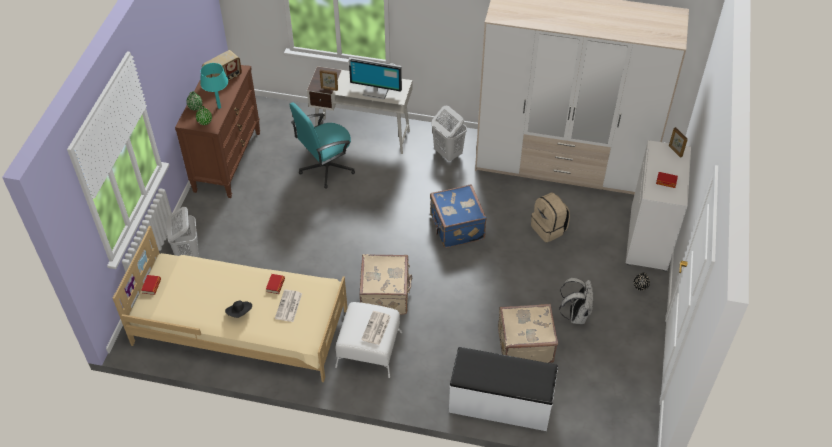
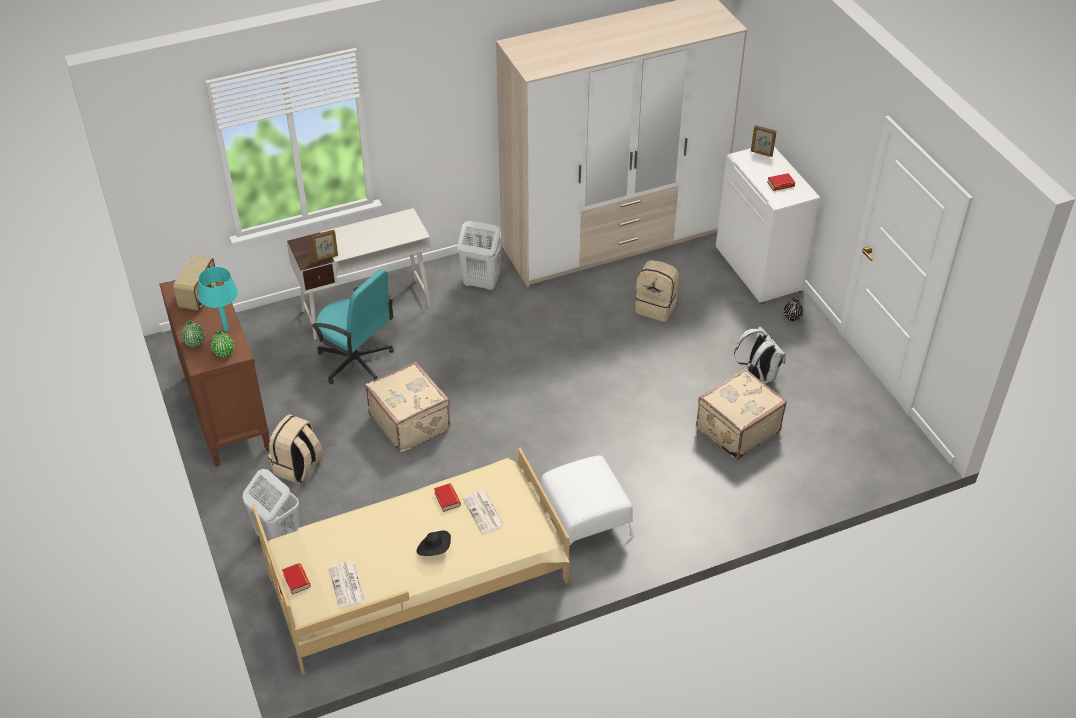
camera: 35 degrees left, 5 degrees down
turquoise office chair [290,102,355,189] -> turquoise office chair turned 75 degrees counterclockwise [311,269,394,384]
monitor [349,57,402,100] -> none
beige suitcase [359,254,412,315] -> beige suitcase moved to [365,362,450,452]
newspaper [361,311,391,345] -> newspaper moved to [329,561,366,608]
blue suitcase [430,184,487,248] -> none
white bench [449,347,558,431] -> none
none -> beige backpack [268,414,323,483]

